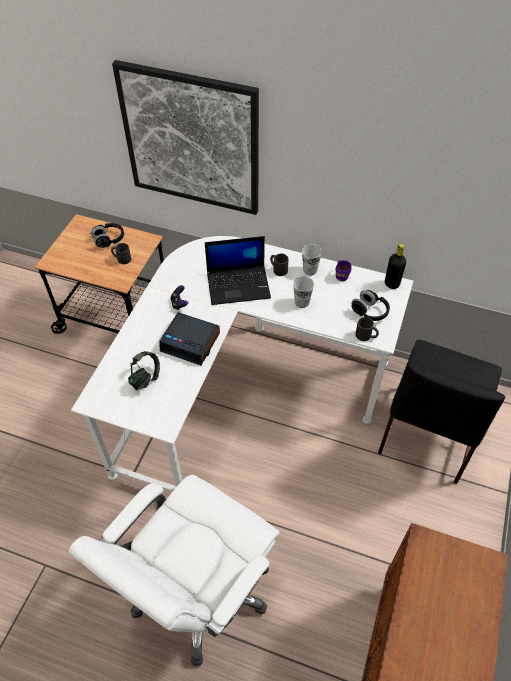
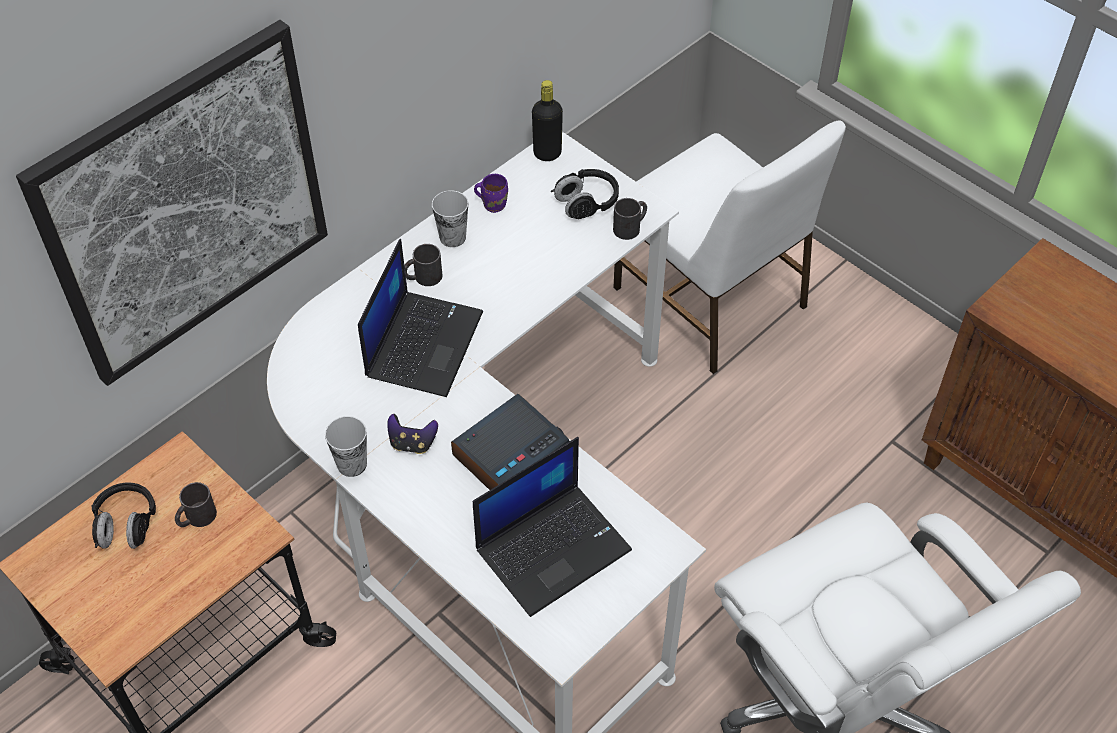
camera: 65 degrees left, 0 degrees up
headphones [128,351,160,390] -> laptop [473,437,632,617]
cup [293,276,314,308] -> cup moved to [325,416,367,477]
black chair [378,340,505,484] -> white chair [613,120,846,374]

